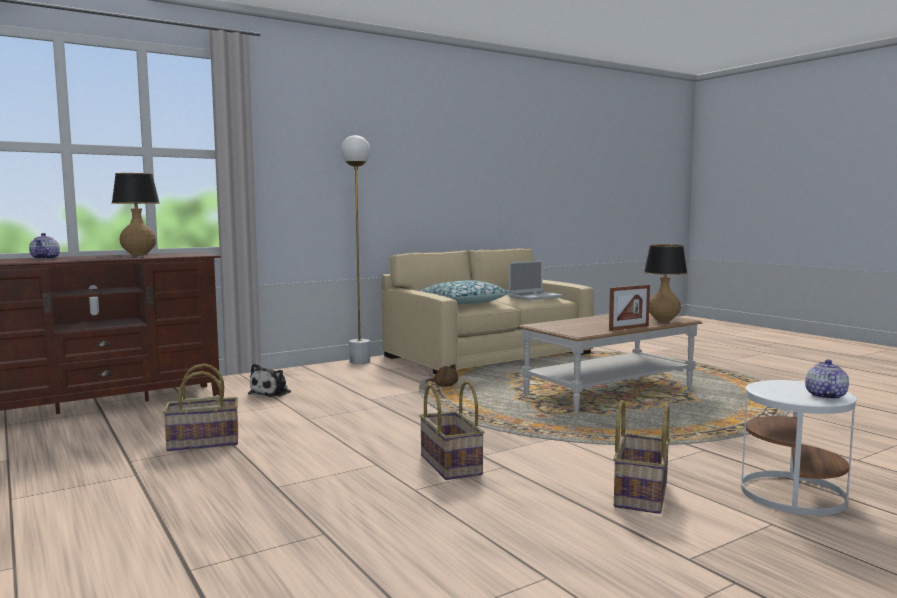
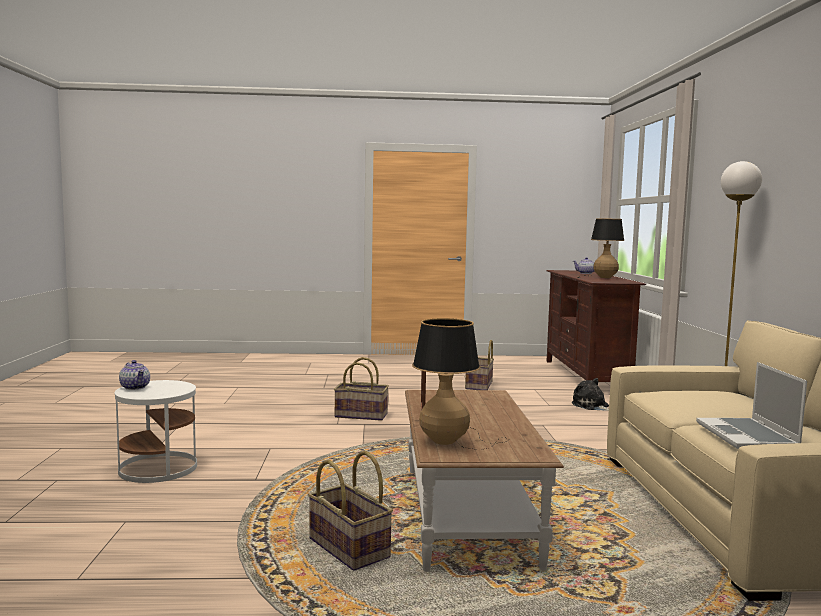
camera: 120 degrees right, 0 degrees up
pillow [420,280,511,304] -> none
brown plush toy [426,364,458,387] -> none
basket [613,400,670,514] -> basket moved to [308,451,393,570]

